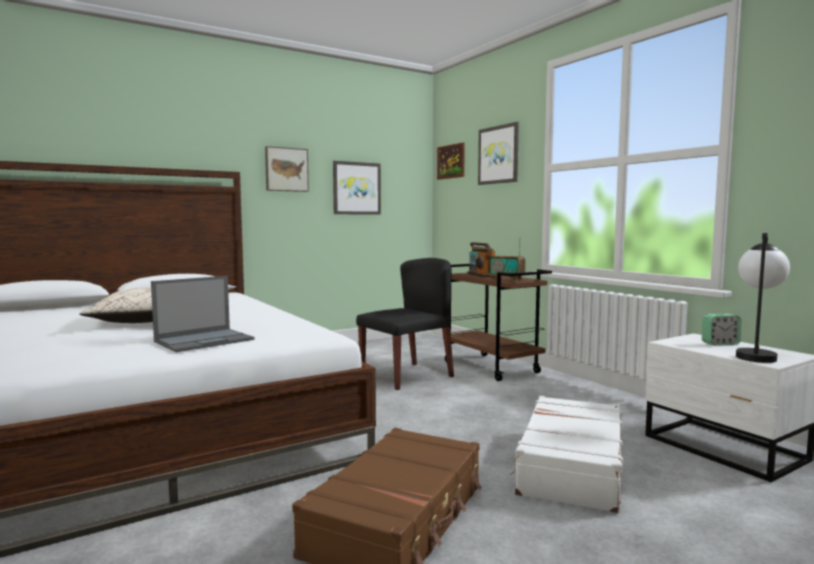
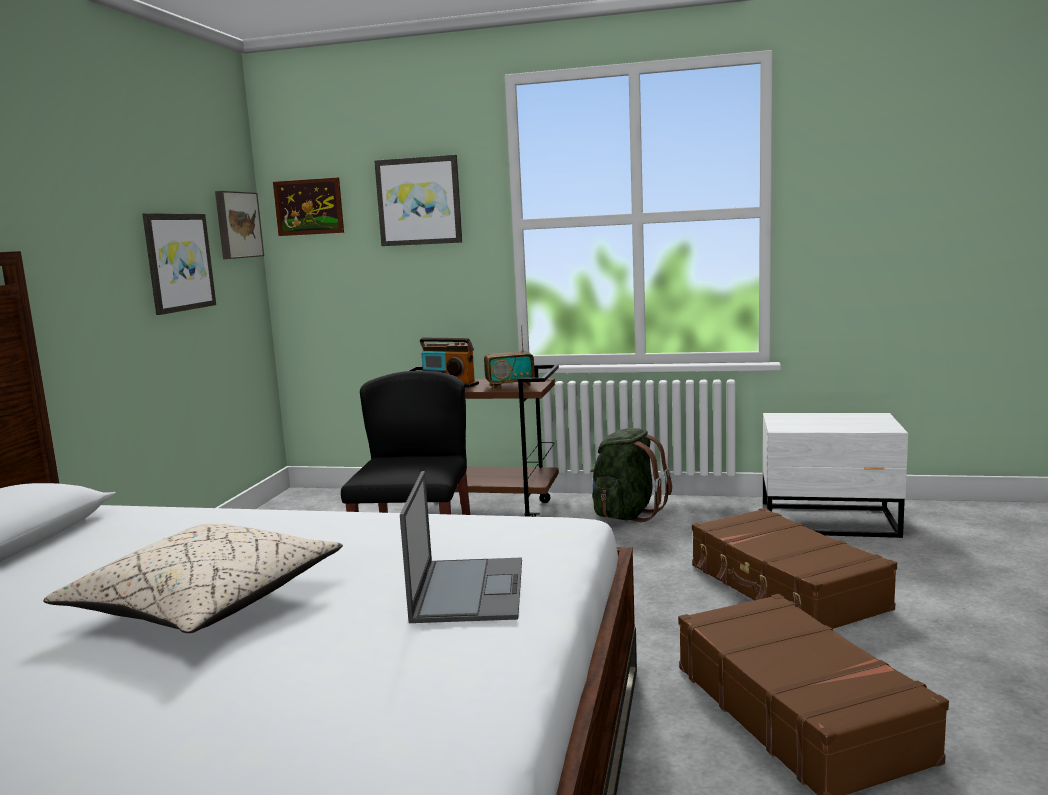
camera: 45 degrees left, 5 degrees up
picture [265,146,309,192] -> picture moved to [215,191,264,259]
white suitcase [509,396,623,513] -> brown suitcase [692,508,897,629]
alarm clock [702,314,741,346] -> none
table lamp [736,233,790,363] -> none
none -> green backpack [590,428,672,522]

